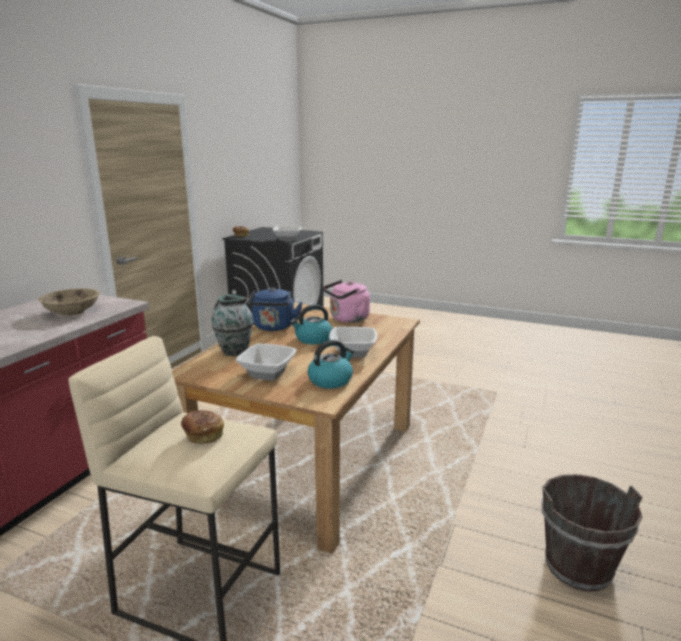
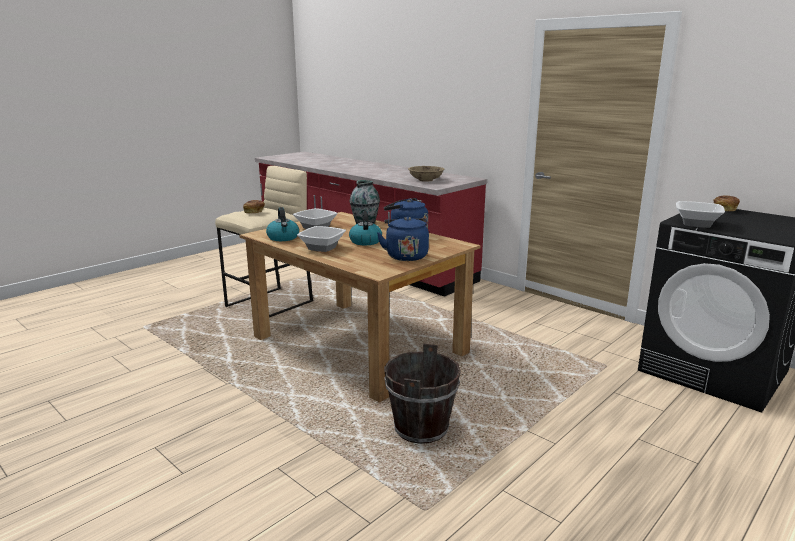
camera: 110 degrees right, 0 degrees up
pink kettle [323,280,370,323] -> blue kettle [377,217,429,261]
brown bucket [542,474,642,592] -> brown bucket moved to [384,343,461,444]

